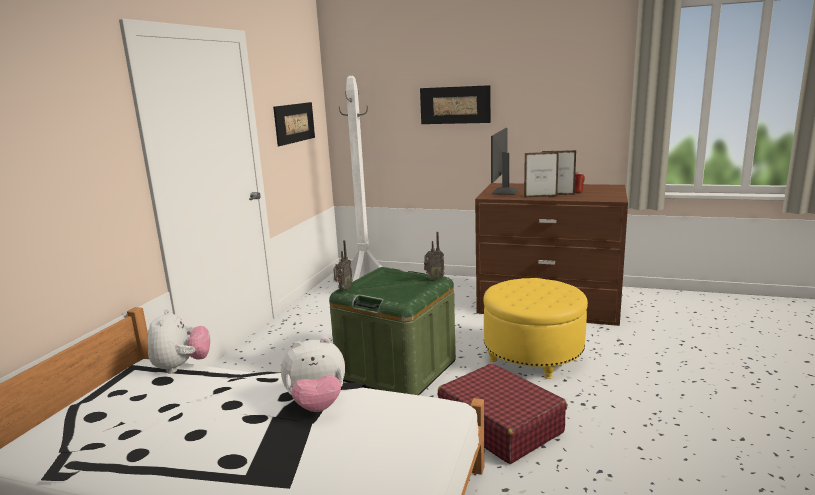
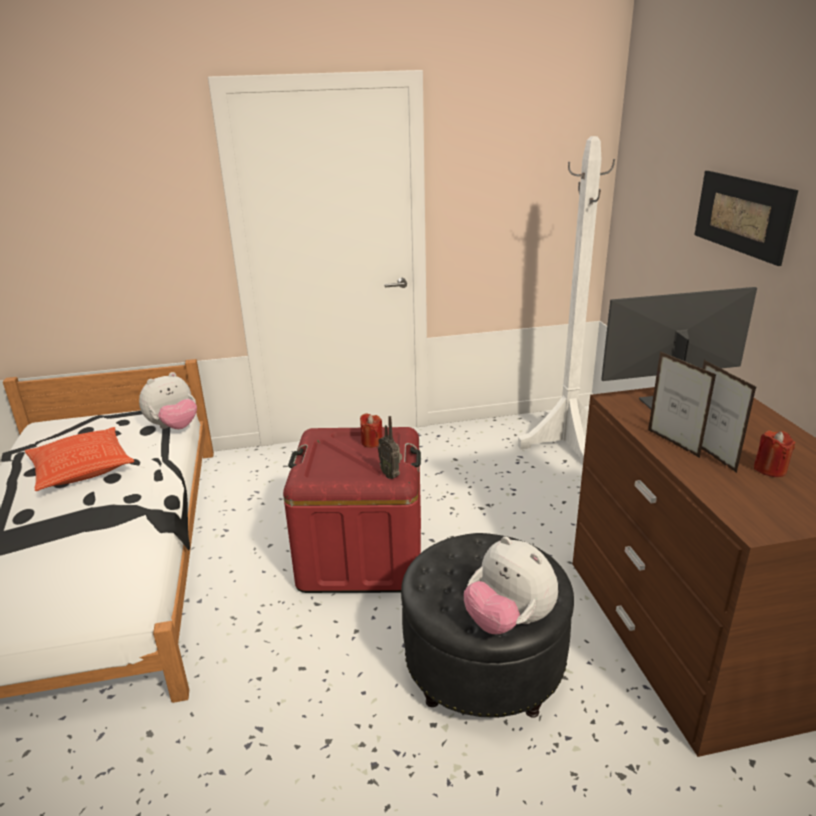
camera: 60 degrees right, 10 degrees up
picture [273,102,315,146] -> none
plush toy [281,337,345,412] -> plush toy moved to [464,536,558,634]
green storage box [329,267,456,395] -> red storage box [283,427,421,593]
radio [333,240,353,291] -> none
red suitcase [438,363,567,464] -> none
yellow ottoman [483,278,588,379] -> black ottoman [401,533,574,718]
none -> orange pillow [25,427,134,491]
none -> red candle [360,413,383,448]

